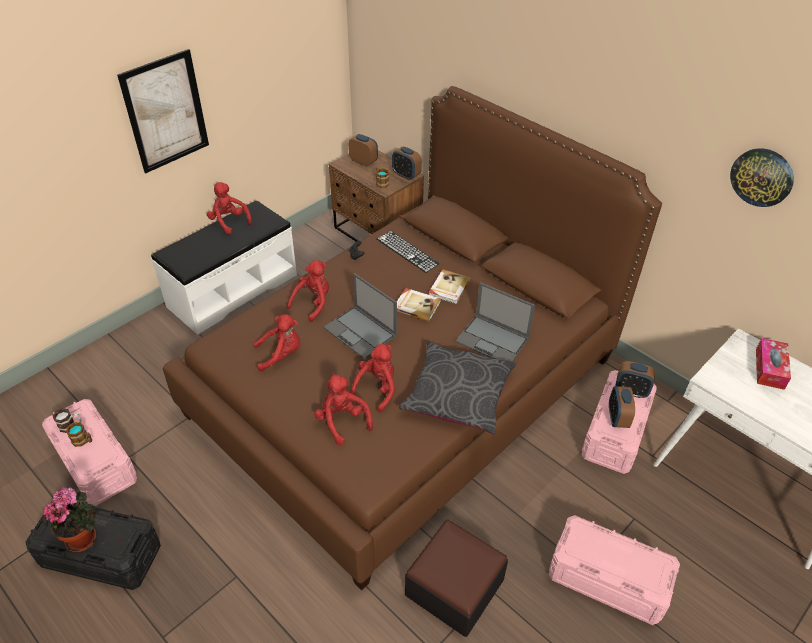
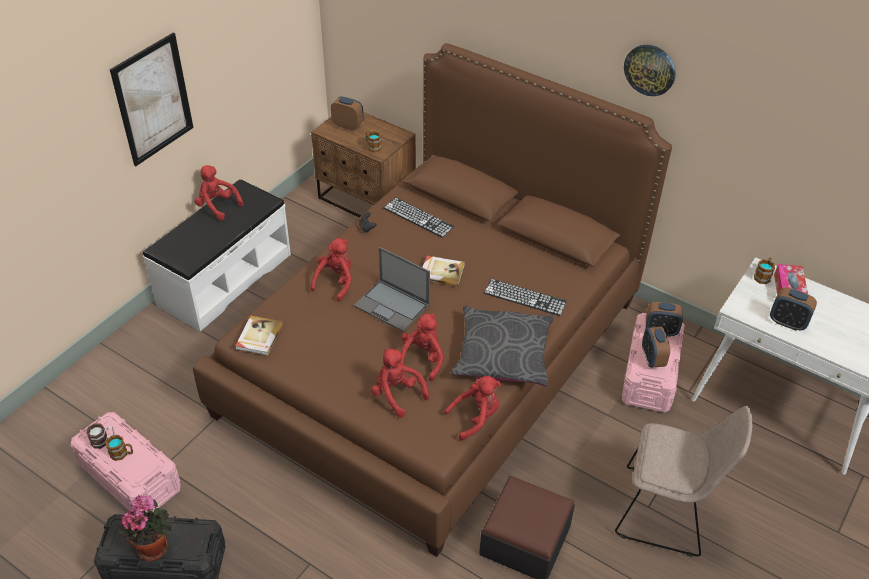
camera: 10 degrees left, 0 degrees up
red plush toy [253,314,301,371] -> red plush toy moved to [444,376,501,440]
alarm clock [392,146,422,180] -> alarm clock moved to [770,287,817,331]
book [429,269,471,304] -> book moved to [235,316,283,355]
laptop [455,282,535,361] -> keyboard [484,279,567,316]
pink storage box [549,515,680,625] -> beige chair [615,406,752,557]
wall clock [730,148,794,207] -> wall clock moved to [624,45,676,96]
none -> mug [754,258,775,284]

